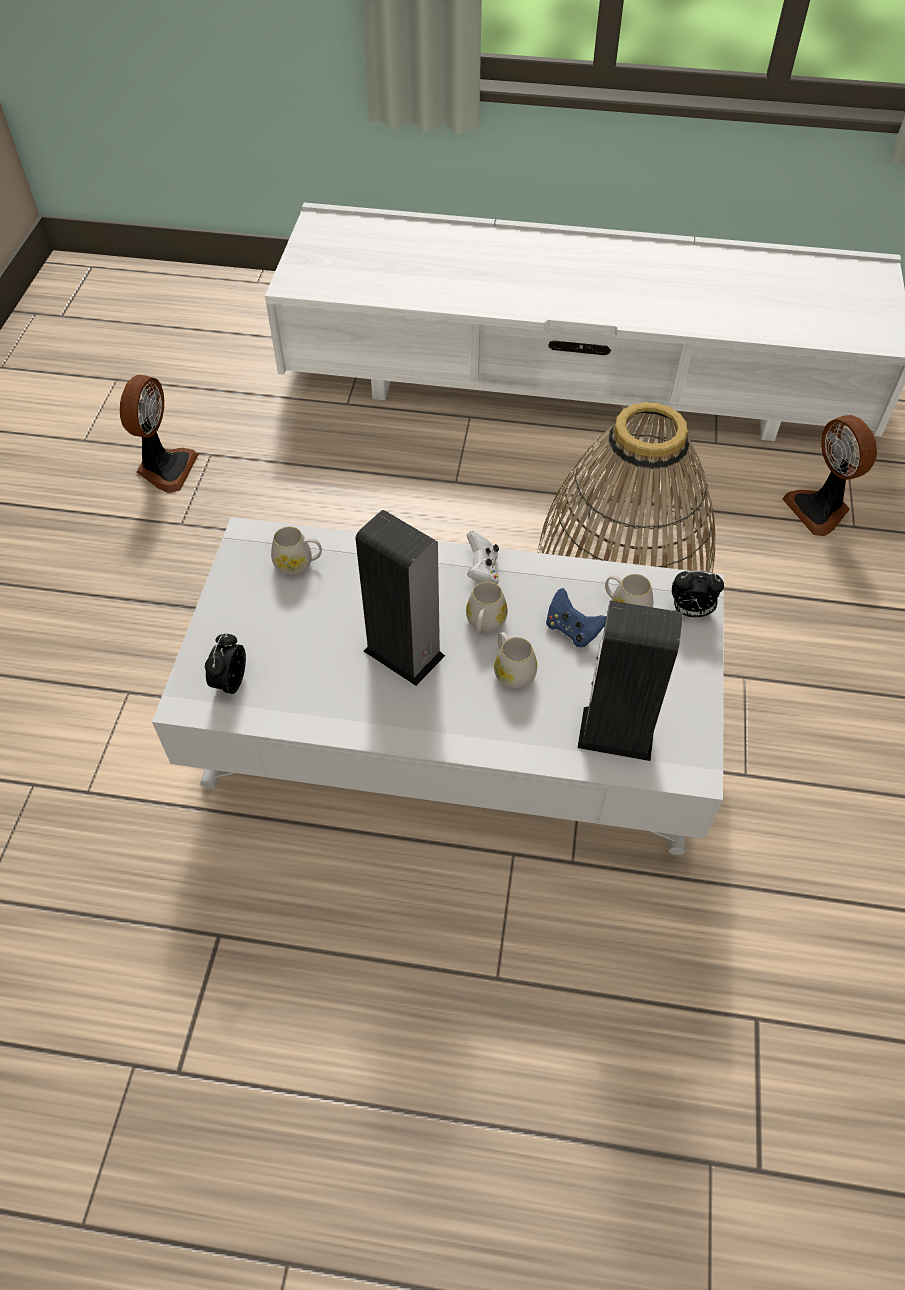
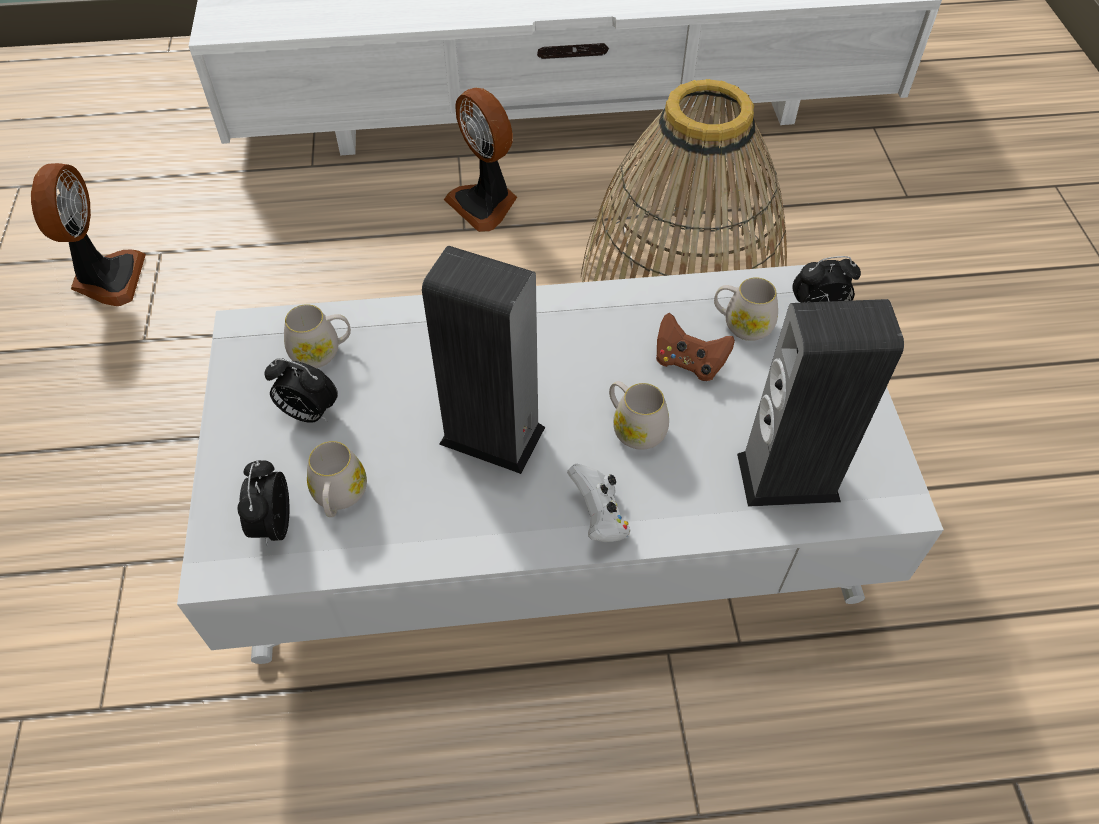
camera: 15 degrees left, 0 degrees up
white game controller [466,531,499,584] -> white game controller moved to [567,464,630,542]
white mug [466,582,508,635] -> white mug moved to [307,441,367,517]
blue game controller [546,588,607,647] -> brown game controller [656,313,735,381]
fan [782,415,877,536] -> fan moved to [444,88,517,232]
none -> alarm clock [264,358,338,423]

